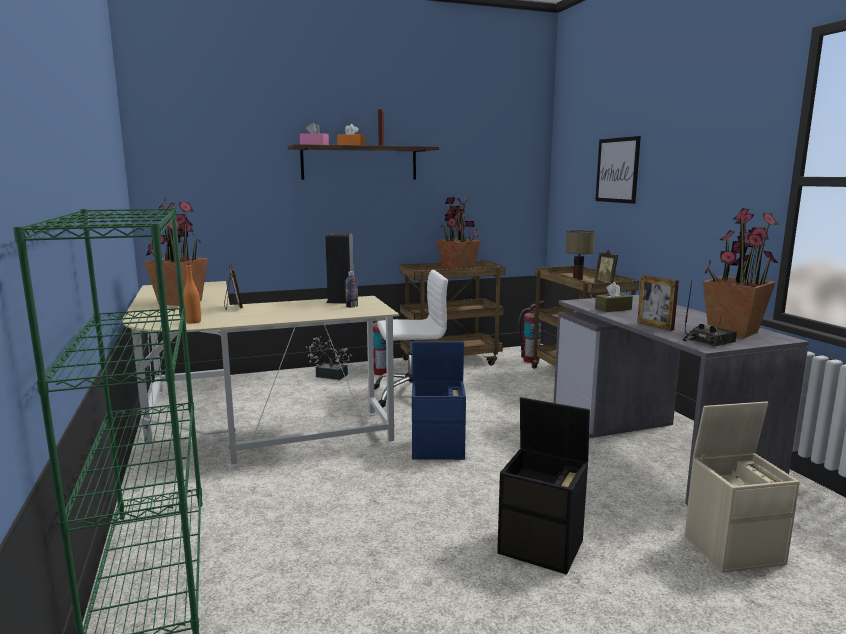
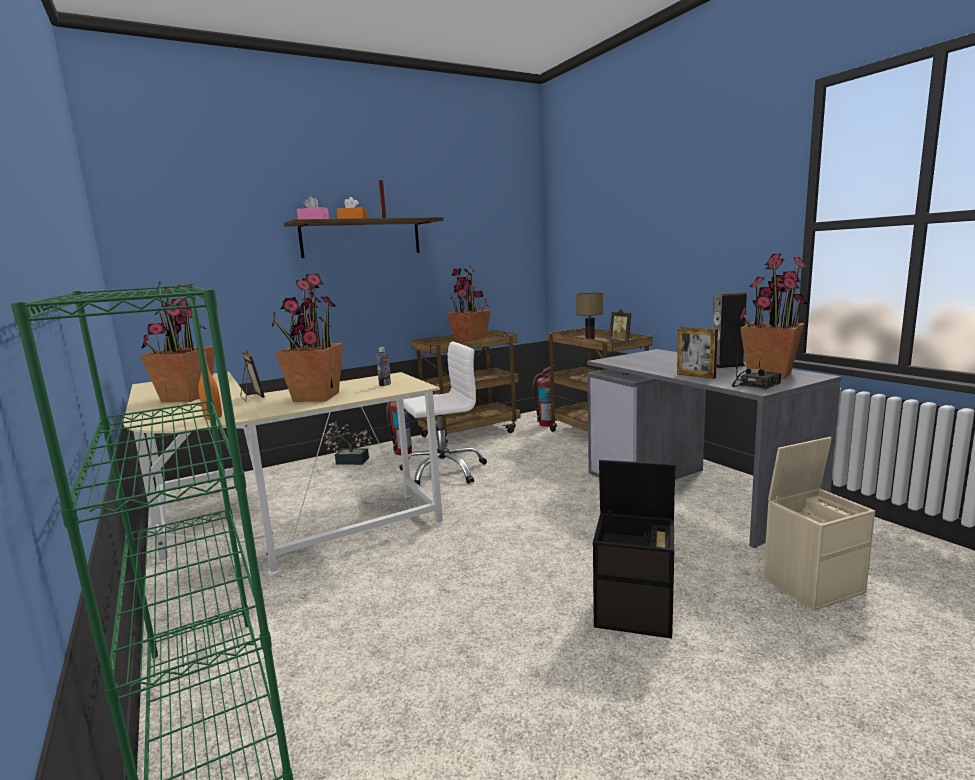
camera: 10 degrees left, 0 degrees up
speaker [325,233,353,304] -> speaker moved to [713,292,747,368]
blue storage box [412,342,466,460] -> none
picture [595,136,641,204] -> none
brown tissue box [595,282,633,312] -> none
none -> potted plant [272,274,343,402]

